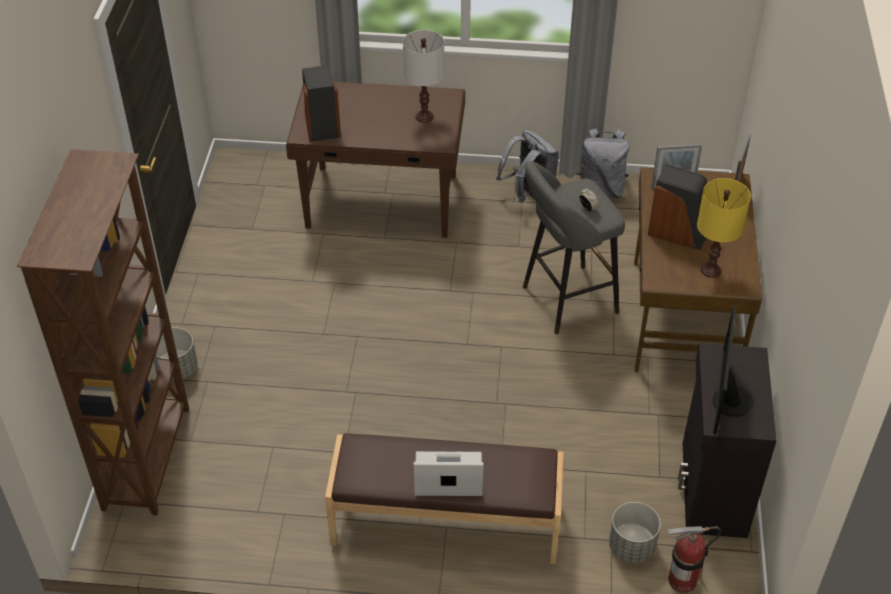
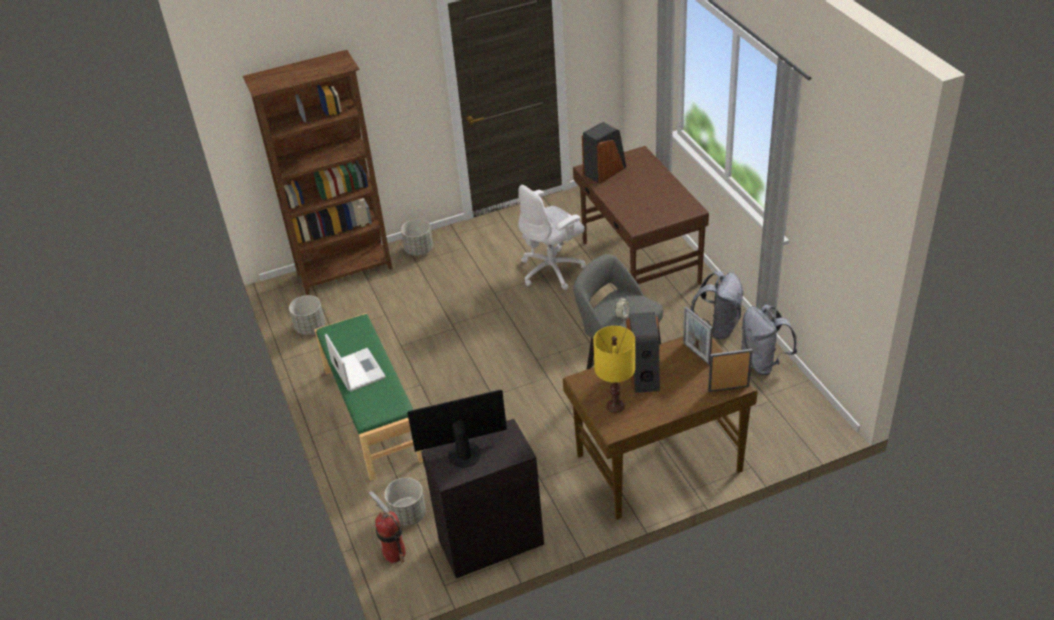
camera: 65 degrees right, 5 degrees down
brown bench [325,433,564,564] -> green bench [314,313,423,481]
white table lamp [403,30,444,123] -> none
none -> grey planter [289,295,325,335]
none -> white office chair [518,185,585,290]

